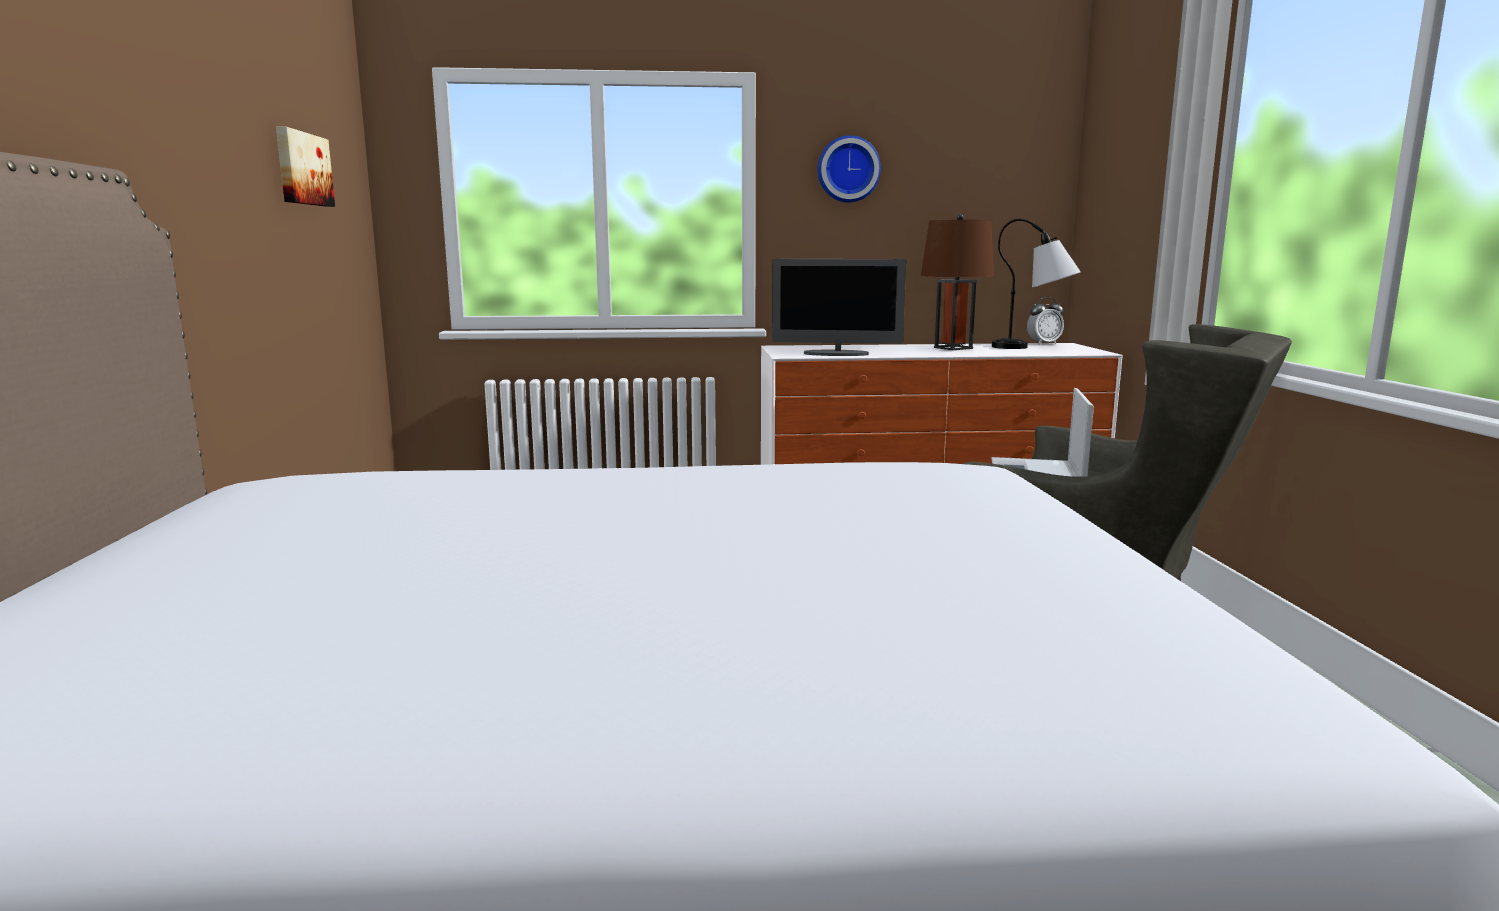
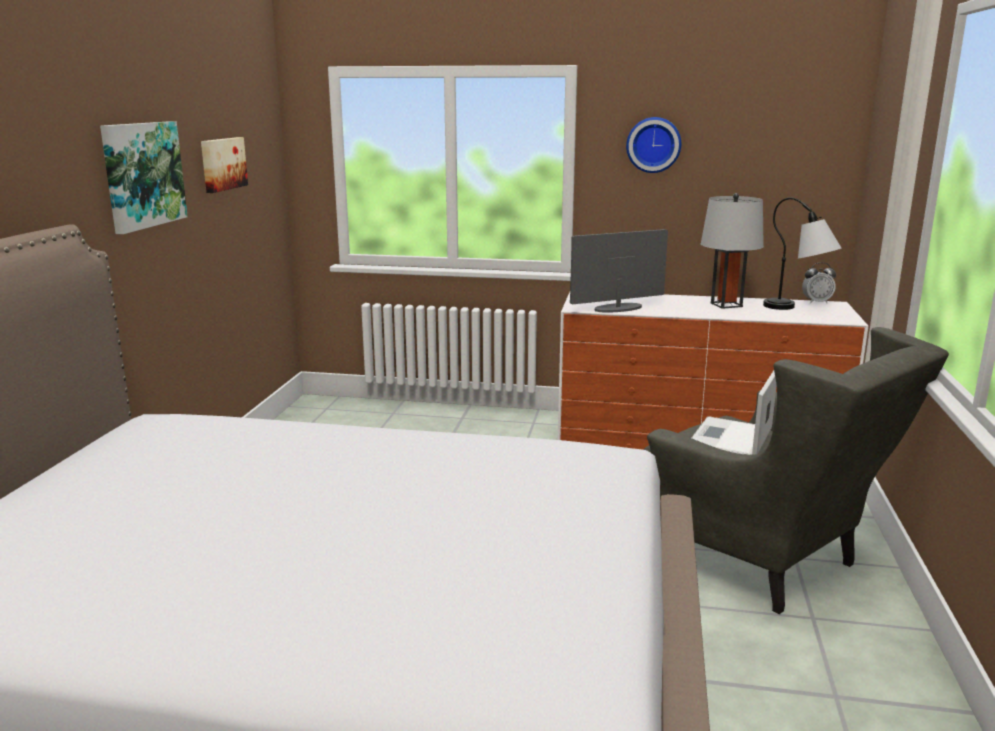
camera: 15 degrees right, 5 degrees up
monitor [772,259,906,356] -> monitor turned 135 degrees clockwise [570,229,668,313]
brown table lamp [921,214,994,350] -> grey table lamp [701,193,764,309]
none -> picture [100,121,188,234]

